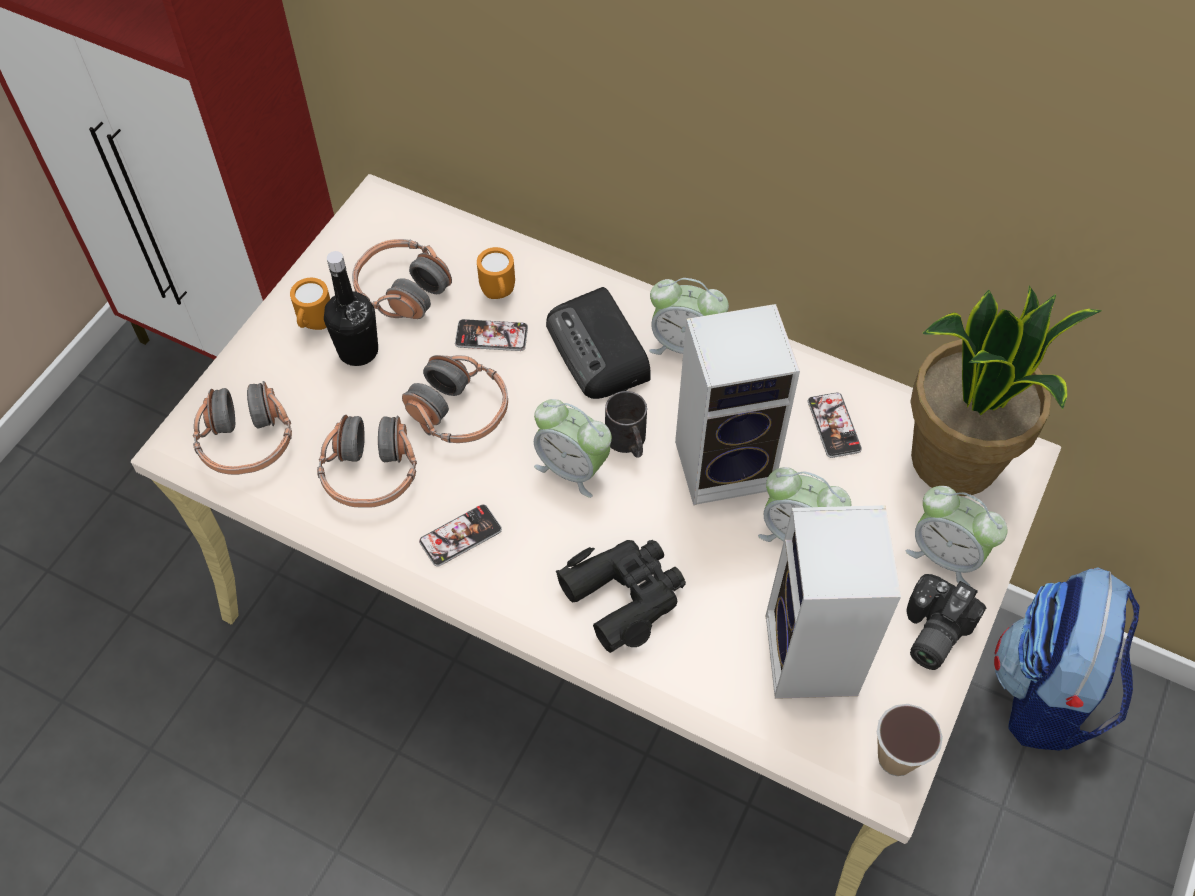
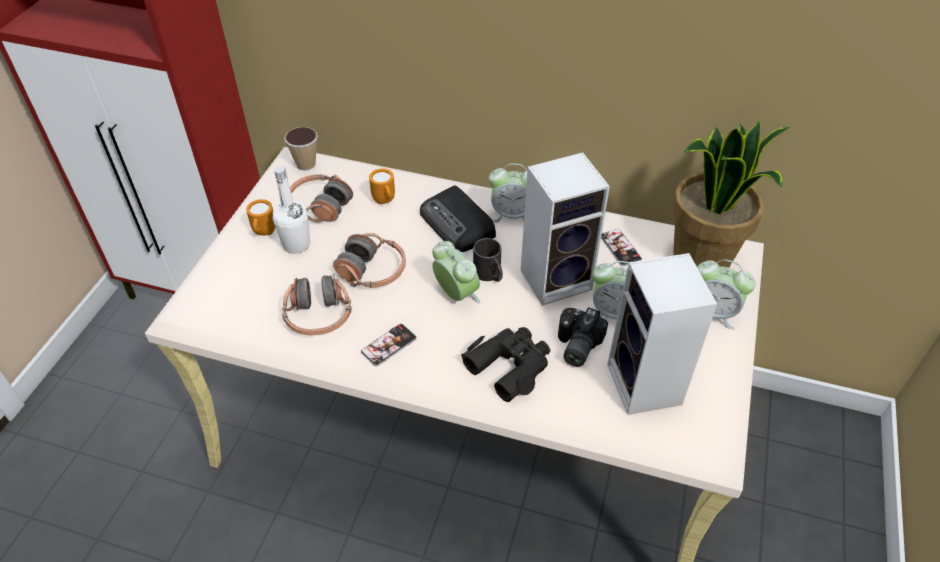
camera: 10 degrees left, 10 degrees down
headphones [193,381,292,475] -> none
black bottle [324,251,378,366] -> white bottle [273,166,310,254]
phone [455,319,528,351] -> none
alarm clock [534,399,612,498] -> alarm clock turned 150 degrees counterclockwise [432,241,481,303]
cup [877,704,943,776] -> cup moved to [284,127,317,171]
camera [907,574,986,670] -> camera moved to [558,307,608,367]
backpack [994,567,1140,751] -> none

